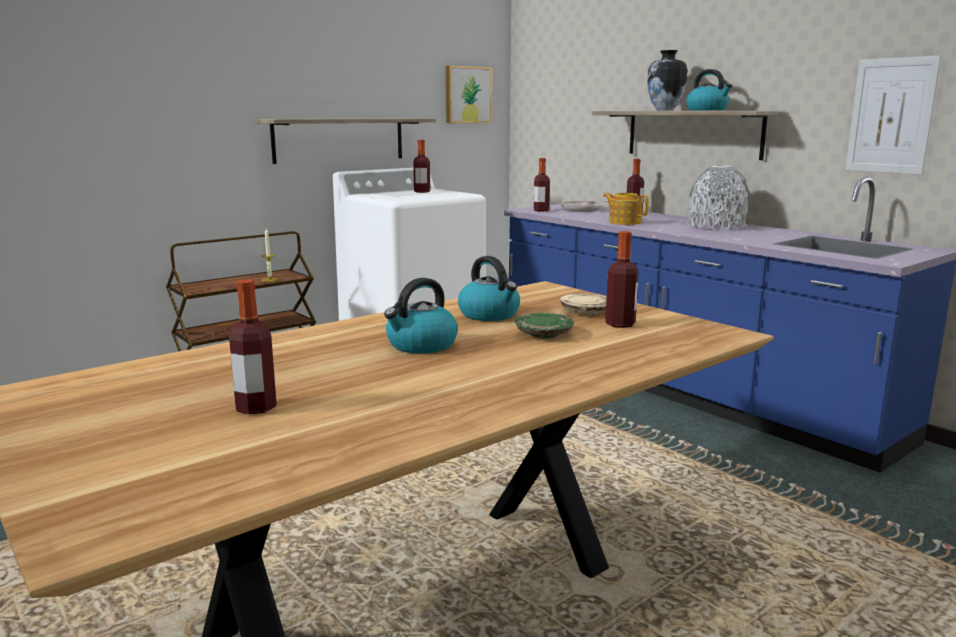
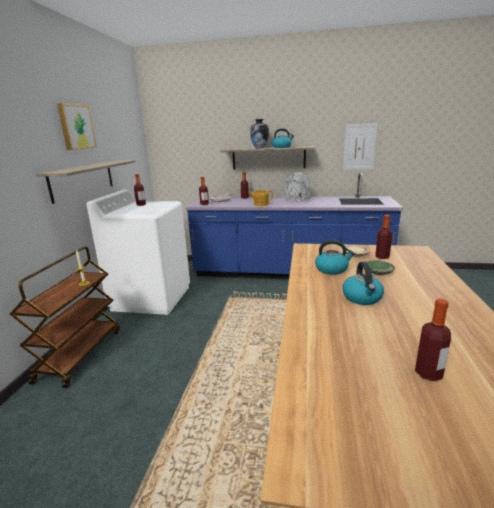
camera: 40 degrees left, 5 degrees up
picture [446,66,492,123] -> picture moved to [57,103,97,150]

